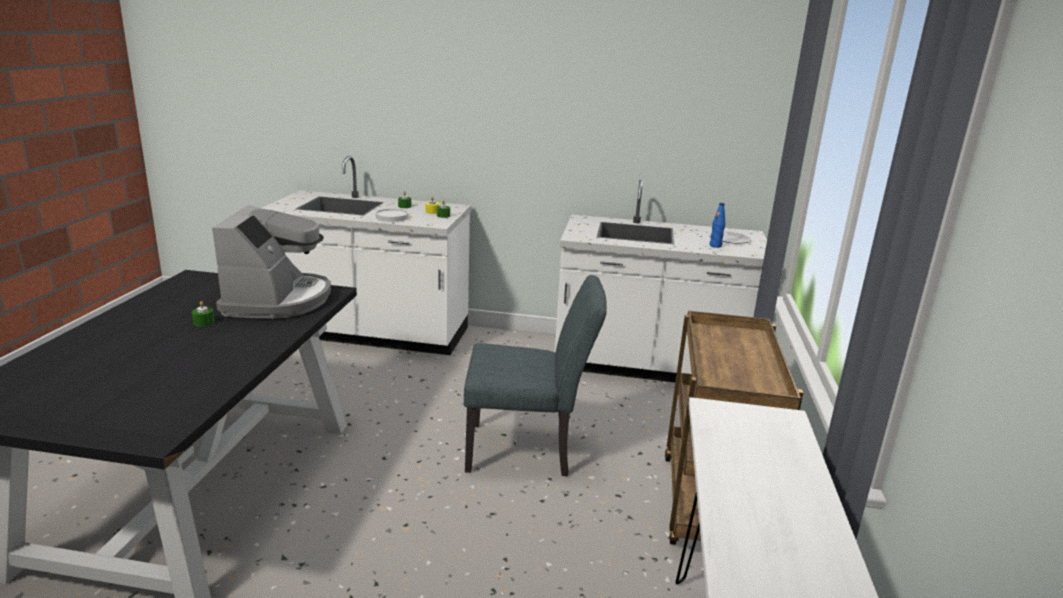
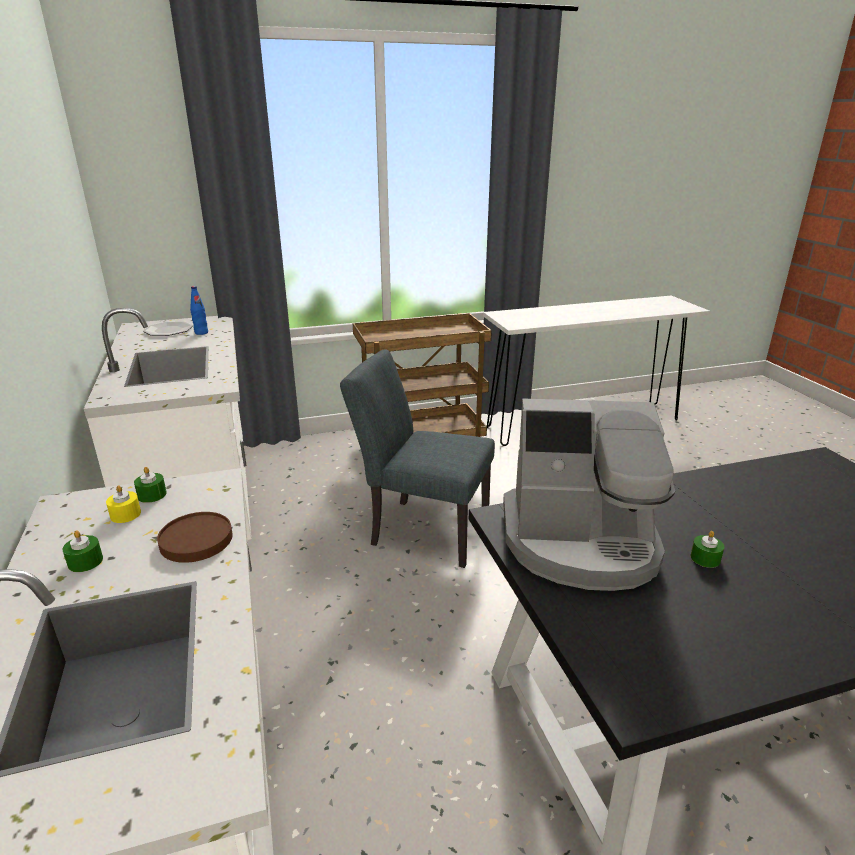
camera: 115 degrees left, 5 degrees up
coffee machine [212,205,331,319] -> coffee machine turned 150 degrees counterclockwise [503,398,675,591]
white plate [376,209,408,222] -> brown plate [157,512,232,563]
grey chair [464,275,607,476] -> grey chair turned 45 degrees counterclockwise [340,349,495,568]

